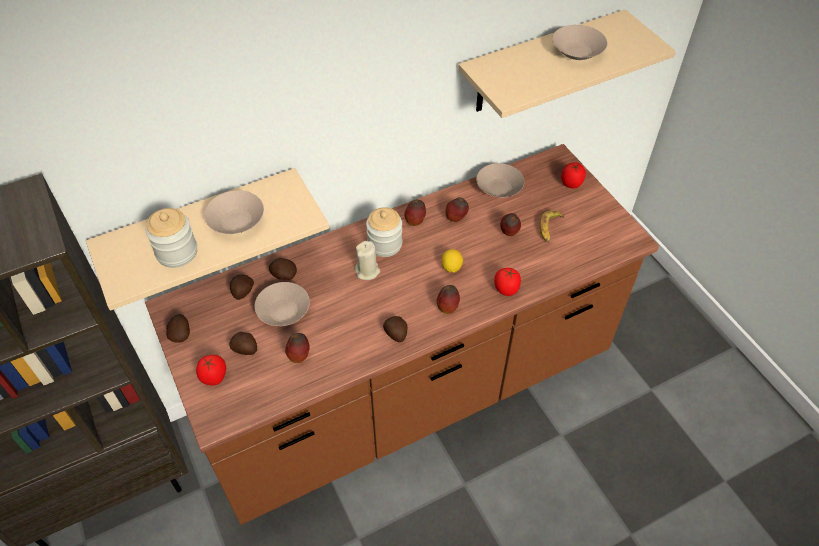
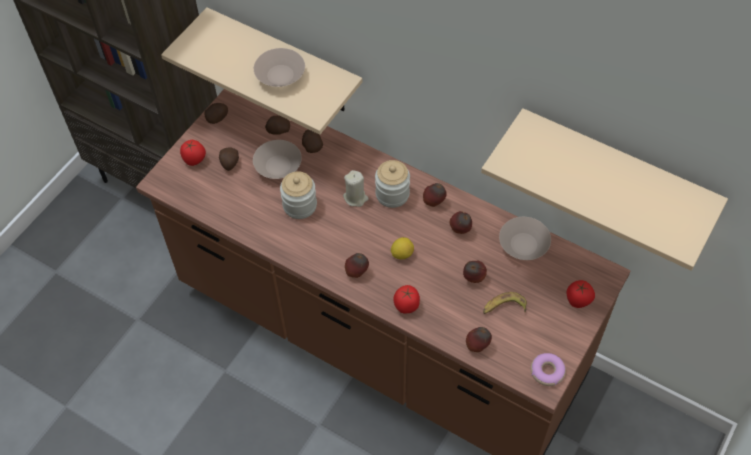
camera: 60 degrees right, 5 degrees up
jar [146,208,197,268] -> jar moved to [280,171,317,219]
apple [285,333,310,363] -> apple moved to [466,327,492,352]
potato [383,316,408,342] -> none
beige bowl [552,25,608,60] -> none
none -> donut [531,353,566,386]

